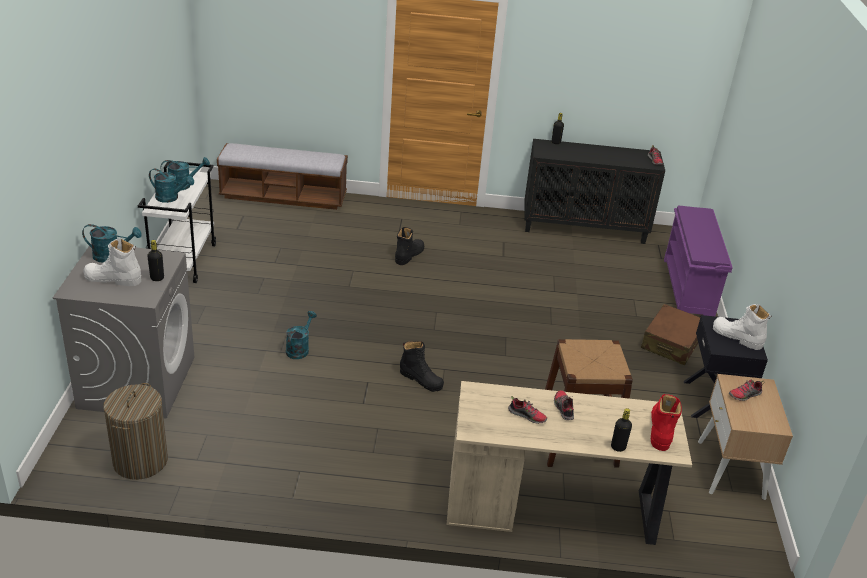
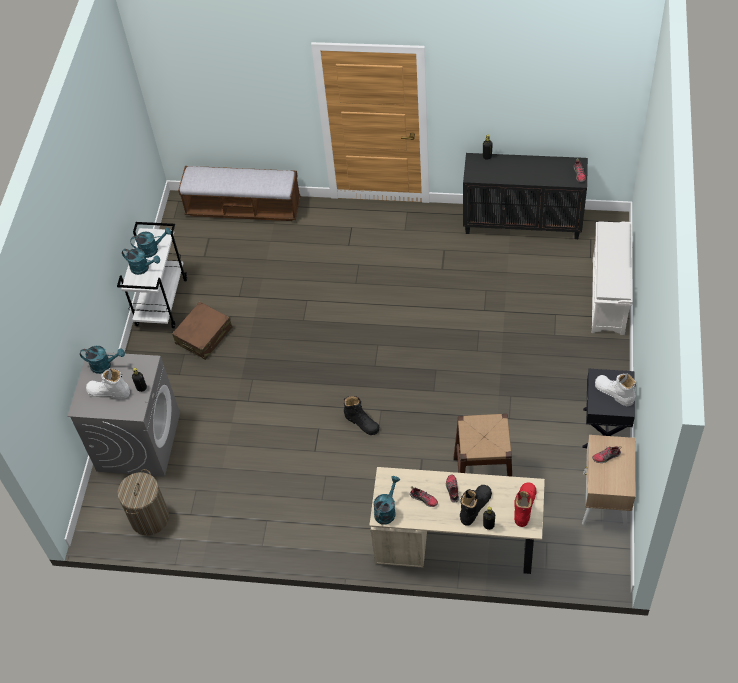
camera: 10 degrees right, 20 degrees up
turquoise watering can [286,311,317,359] -> turquoise watering can moved to [374,476,400,524]
black boot [395,227,424,265] -> black boot moved to [460,485,492,526]
brown suitcase [641,304,700,365] -> brown suitcase moved to [172,301,232,360]
purple shoe rack [664,206,733,316] -> white shoe rack [592,221,633,335]

